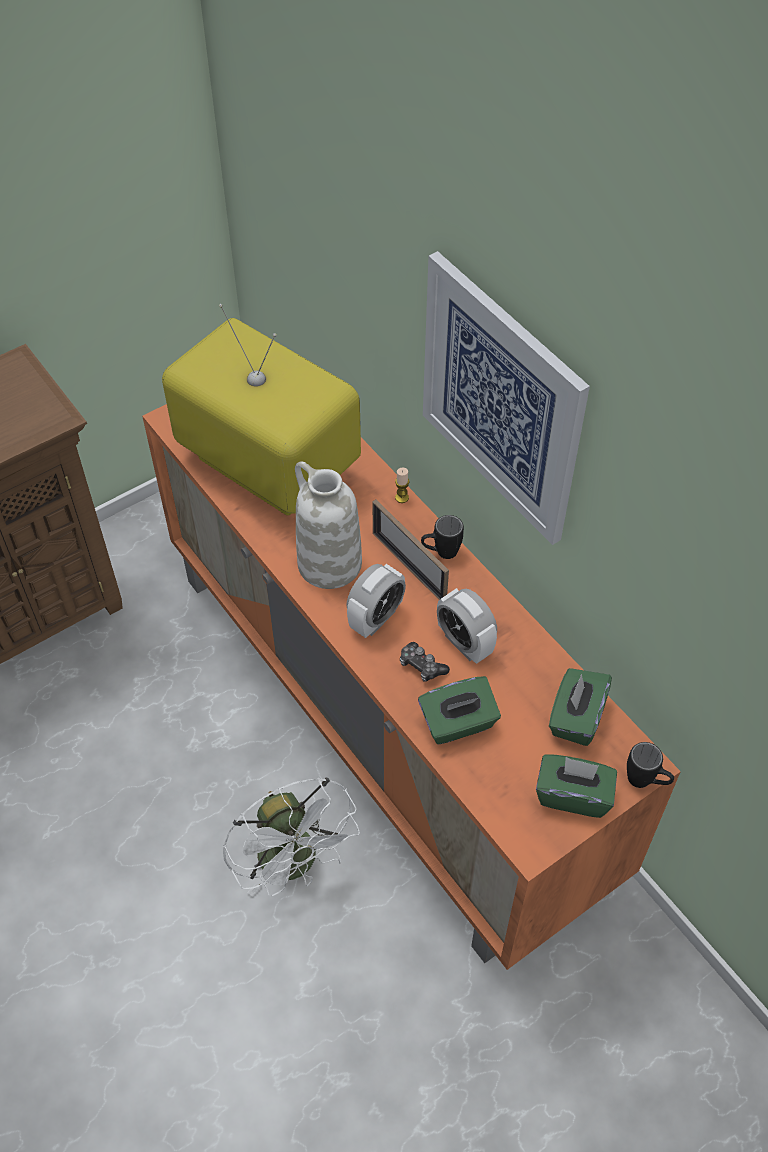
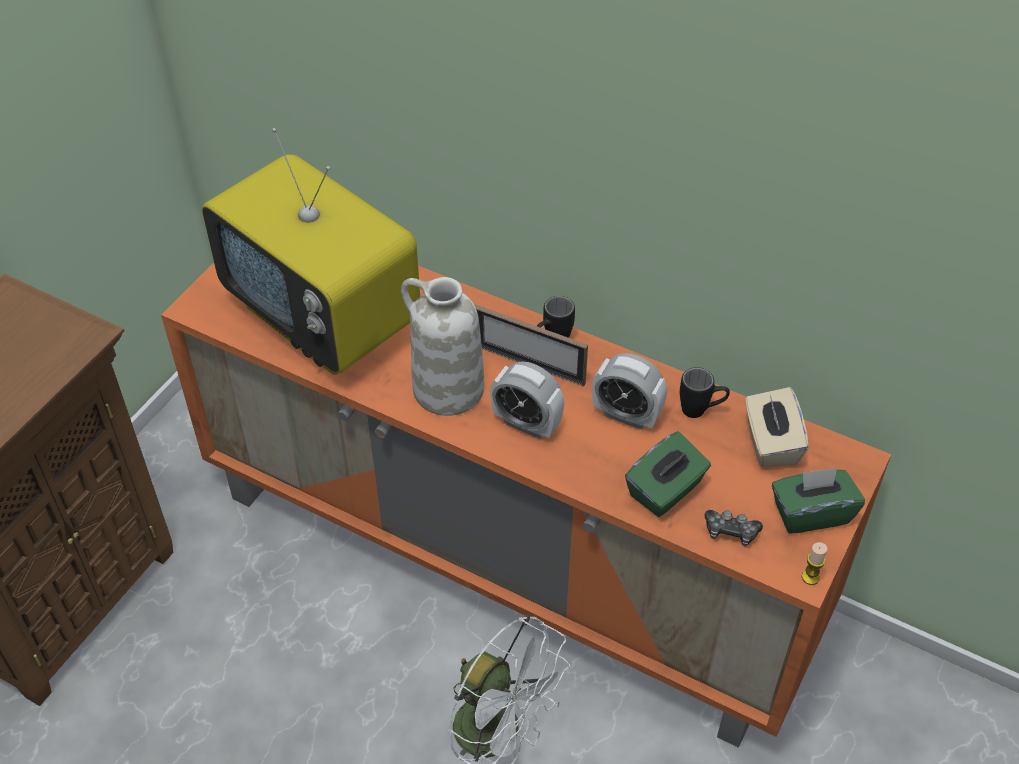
camera: 25 degrees left, 5 degrees down
television [162,304,361,515] -> television turned 150 degrees counterclockwise [202,128,420,375]
alarm clock [346,564,406,638] -> alarm clock turned 105 degrees clockwise [490,361,564,439]
candle [395,468,409,503] -> candle moved to [802,542,827,585]
game controller [400,642,450,682] -> game controller moved to [705,510,763,546]
picture [423,251,590,545] -> none
green tissue box [549,668,612,746] -> beige tissue box [745,387,809,467]
black mug [627,742,674,788] -> black mug moved to [680,367,730,418]

